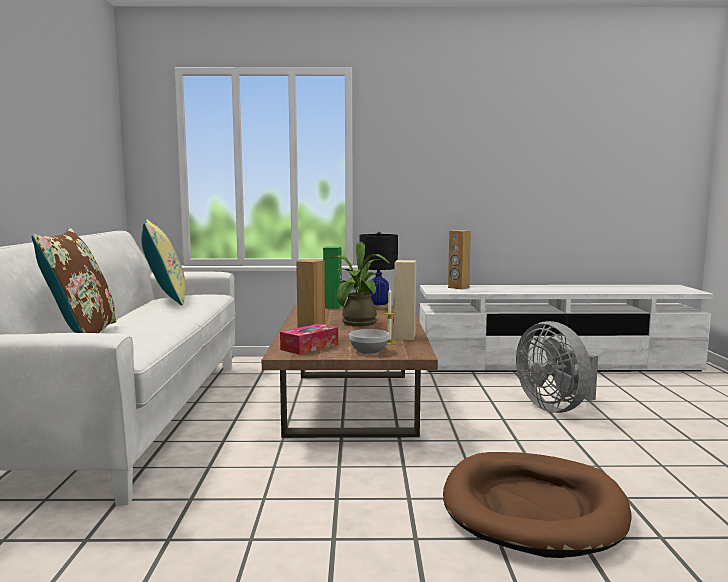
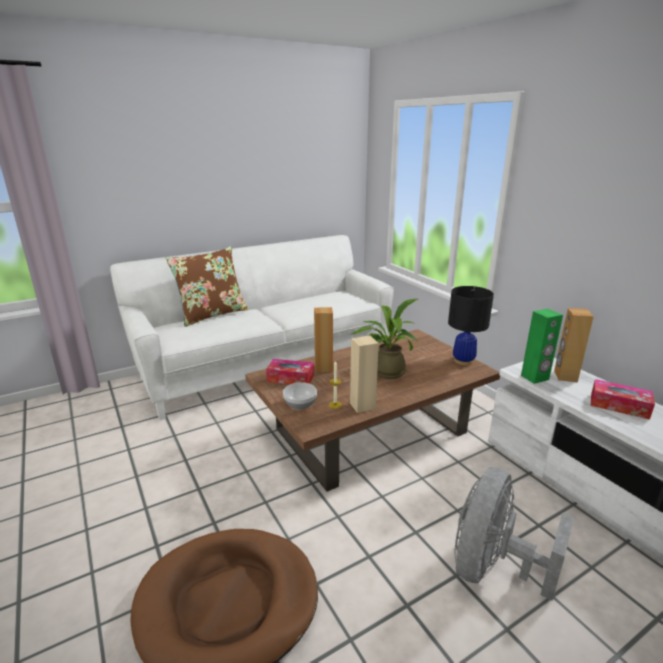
camera: 60 degrees right, 15 degrees up
yellow pillow [141,220,185,305] -> none
green speaker [323,247,342,309] -> green speaker moved to [521,309,563,384]
none -> tissue box [591,379,655,420]

